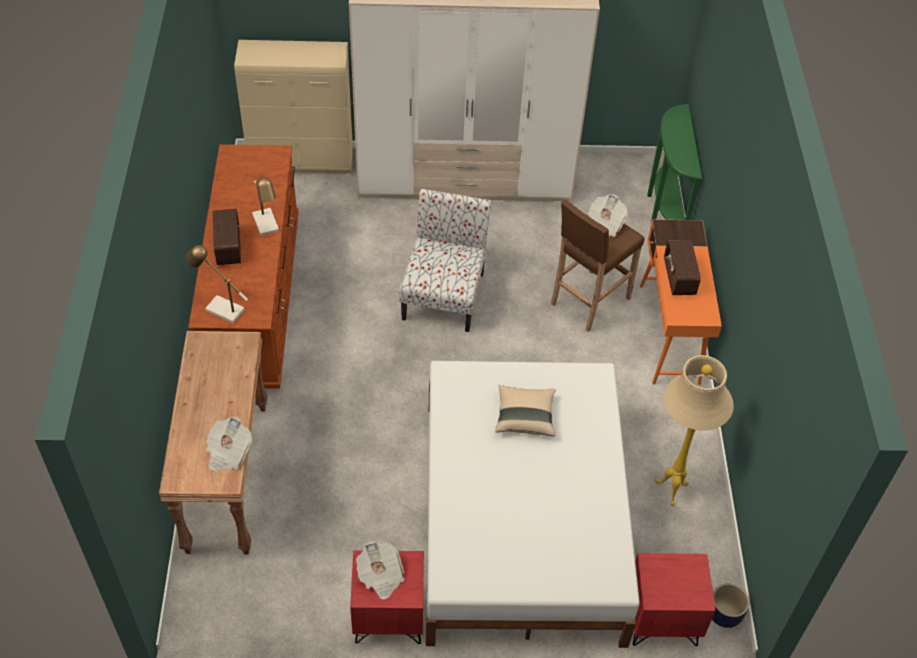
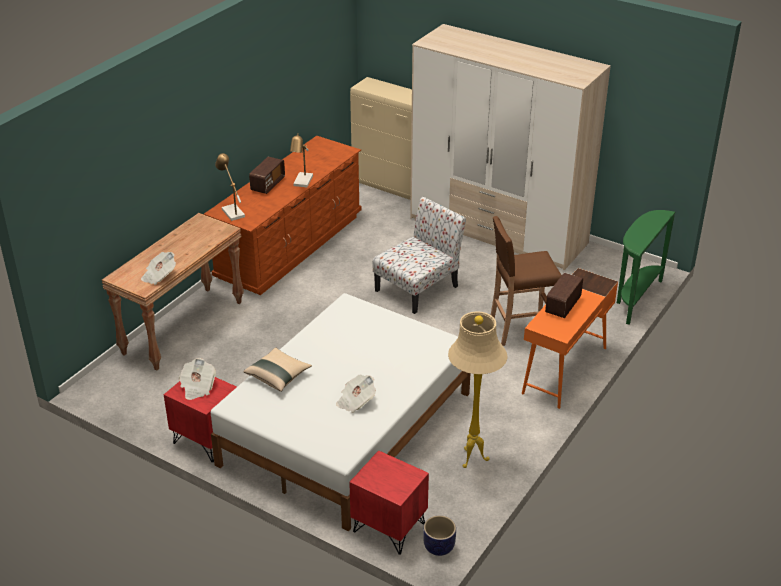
camera: 35 degrees right, 15 degrees down
beige pillow [495,385,556,436] -> beige pillow moved to [243,347,312,392]
newspaper [588,194,628,237] -> newspaper moved to [336,375,376,413]

